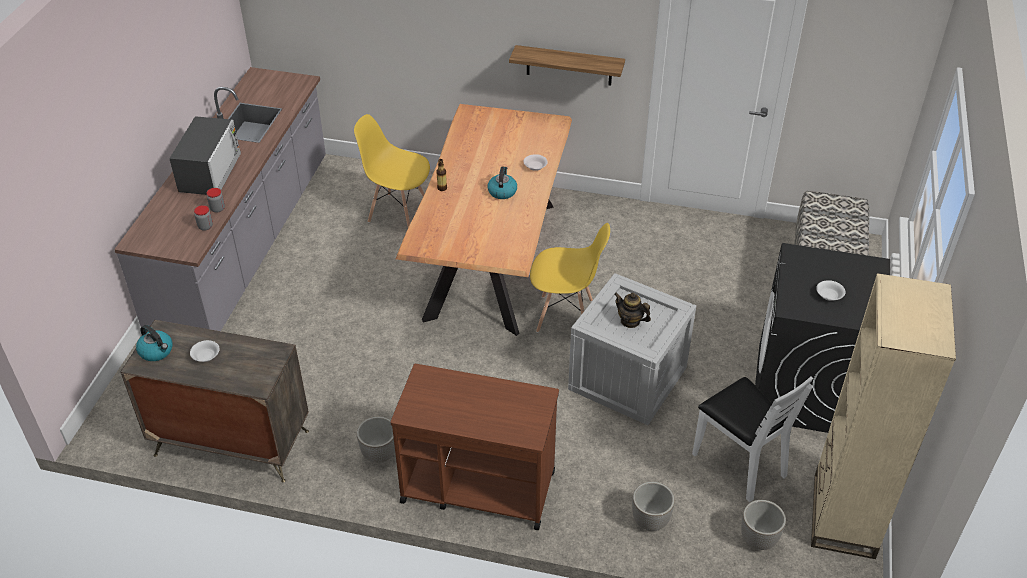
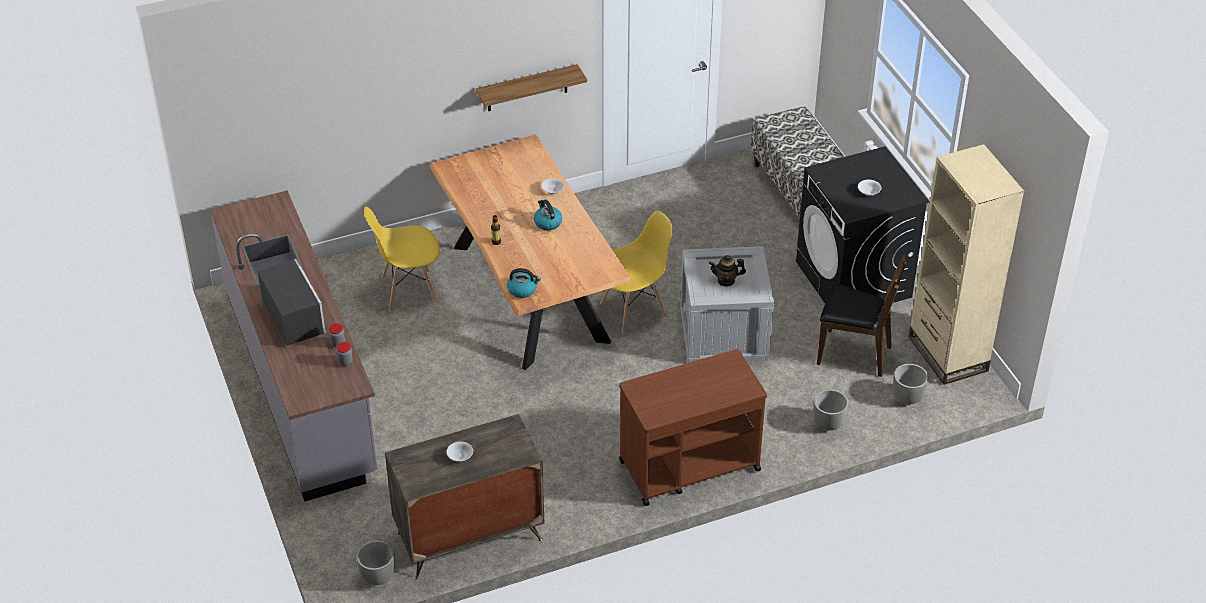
camera: 35 degrees left, 0 degrees up
kettle [136,325,173,361] -> kettle moved to [507,268,541,298]
planter [357,416,395,463] -> planter moved to [356,540,395,585]
white chair [692,376,813,502] -> brown chair [817,254,906,377]

